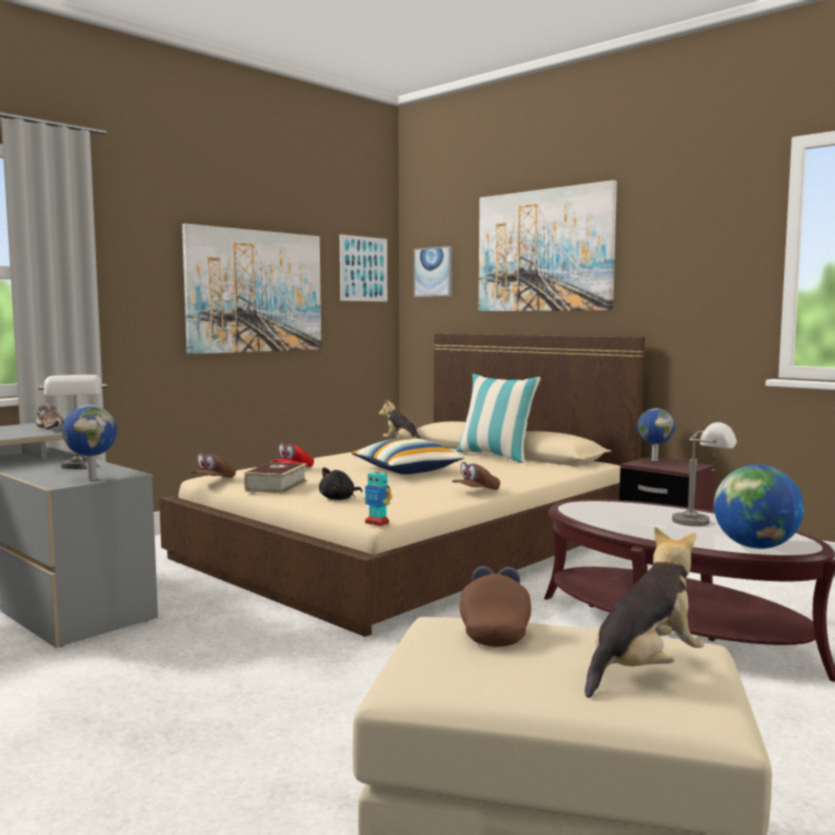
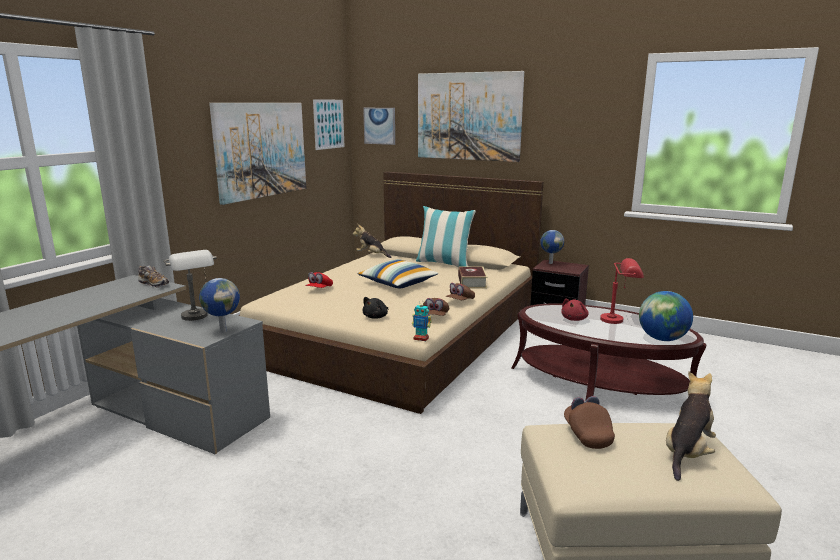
camera: 15 degrees left, 10 degrees up
brown cap [190,453,236,478] -> brown cap moved to [423,298,449,316]
book [244,462,307,494] -> book moved to [458,266,488,289]
grey table lamp [672,422,737,526] -> red table lamp [600,258,644,324]
none -> red plush toy [561,299,589,321]

